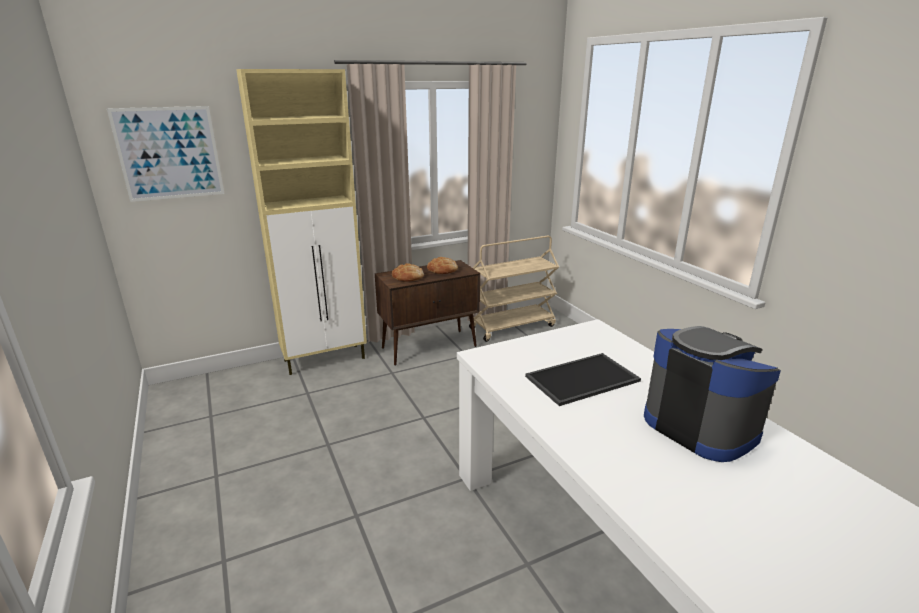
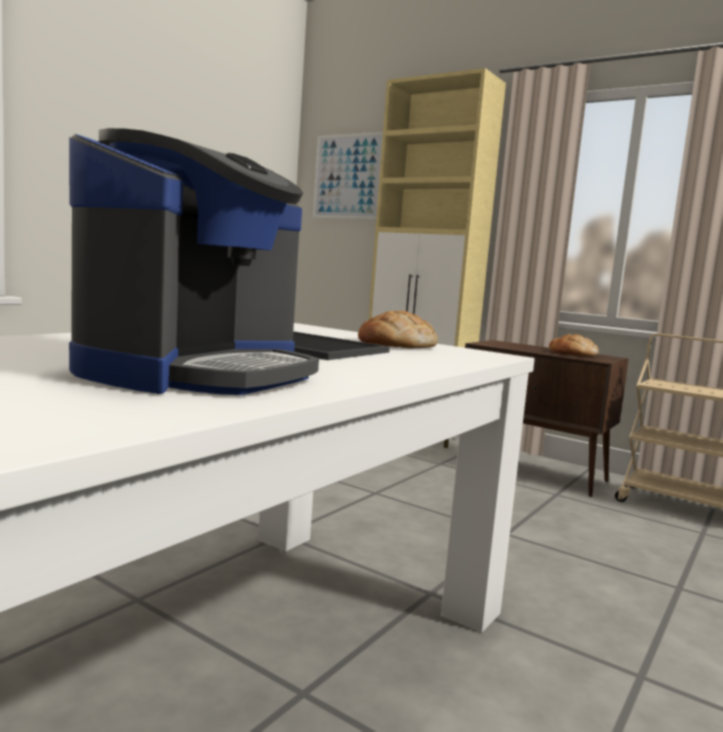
camera: 60 degrees right, 15 degrees down
bread [392,263,424,282] -> bread moved to [358,311,438,348]

